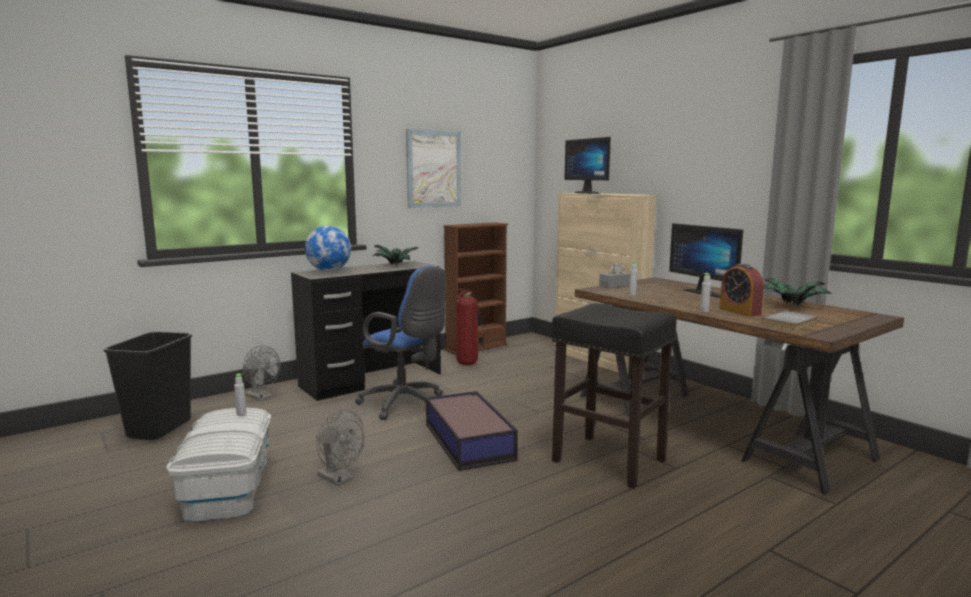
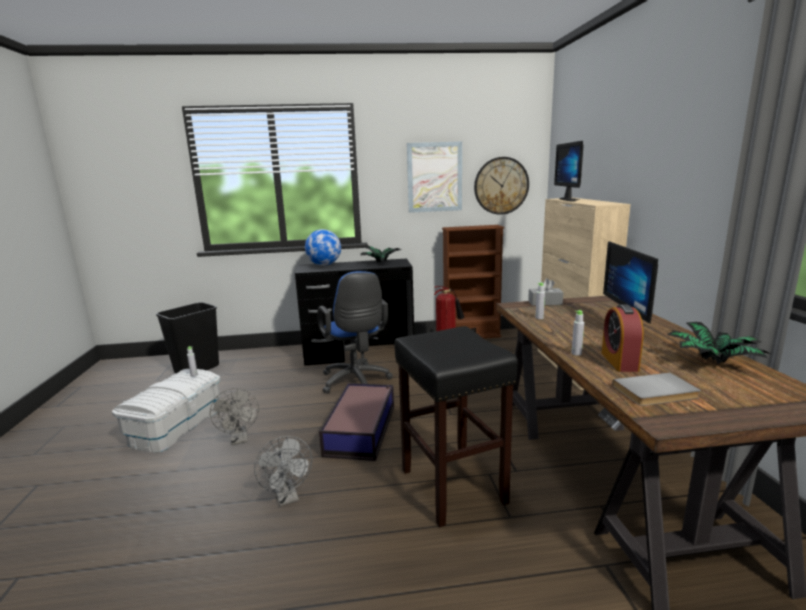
camera: 30 degrees right, 5 degrees up
grey fan [243,345,280,401] -> grey fan moved to [254,436,312,507]
none -> wall clock [474,157,529,215]

